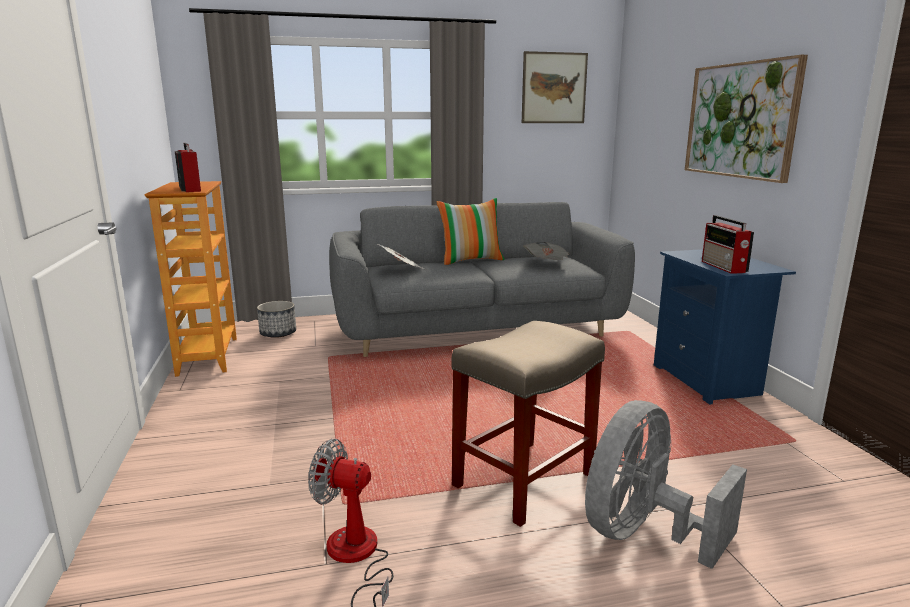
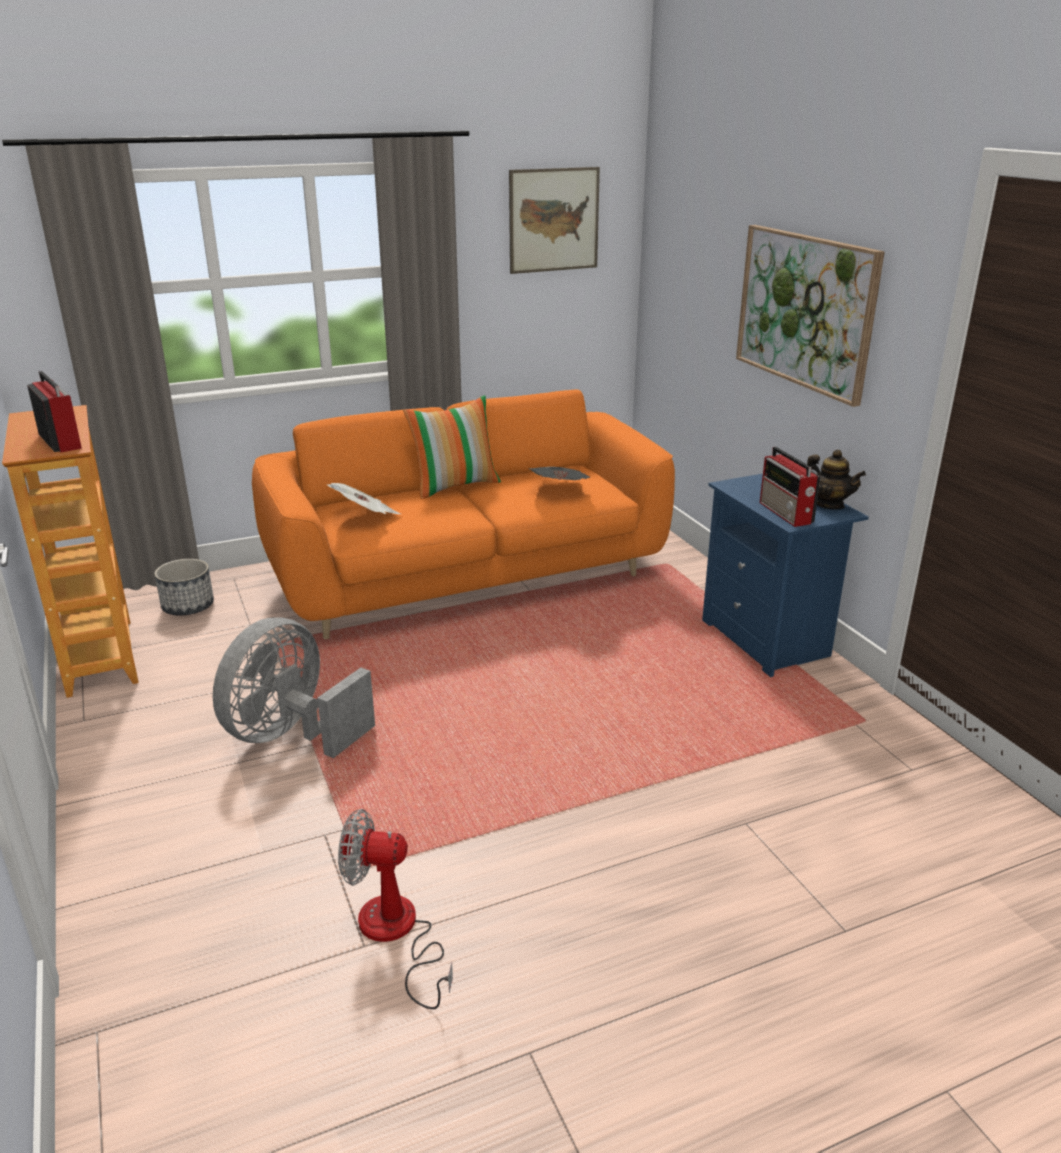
camera: 10 degrees left, 10 degrees up
grey sofa [329,202,635,357] -> orange sofa [252,390,675,639]
beige stool [451,321,605,527] -> none
grey fan [585,400,747,569] -> grey fan moved to [213,618,375,758]
none -> teapot [807,450,866,510]

